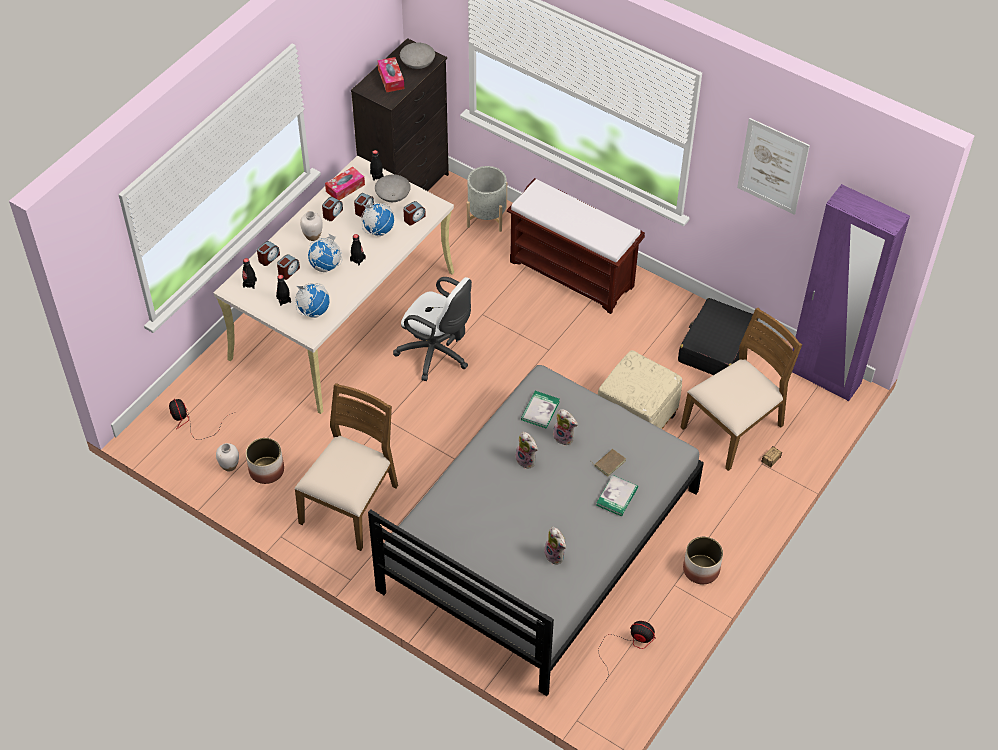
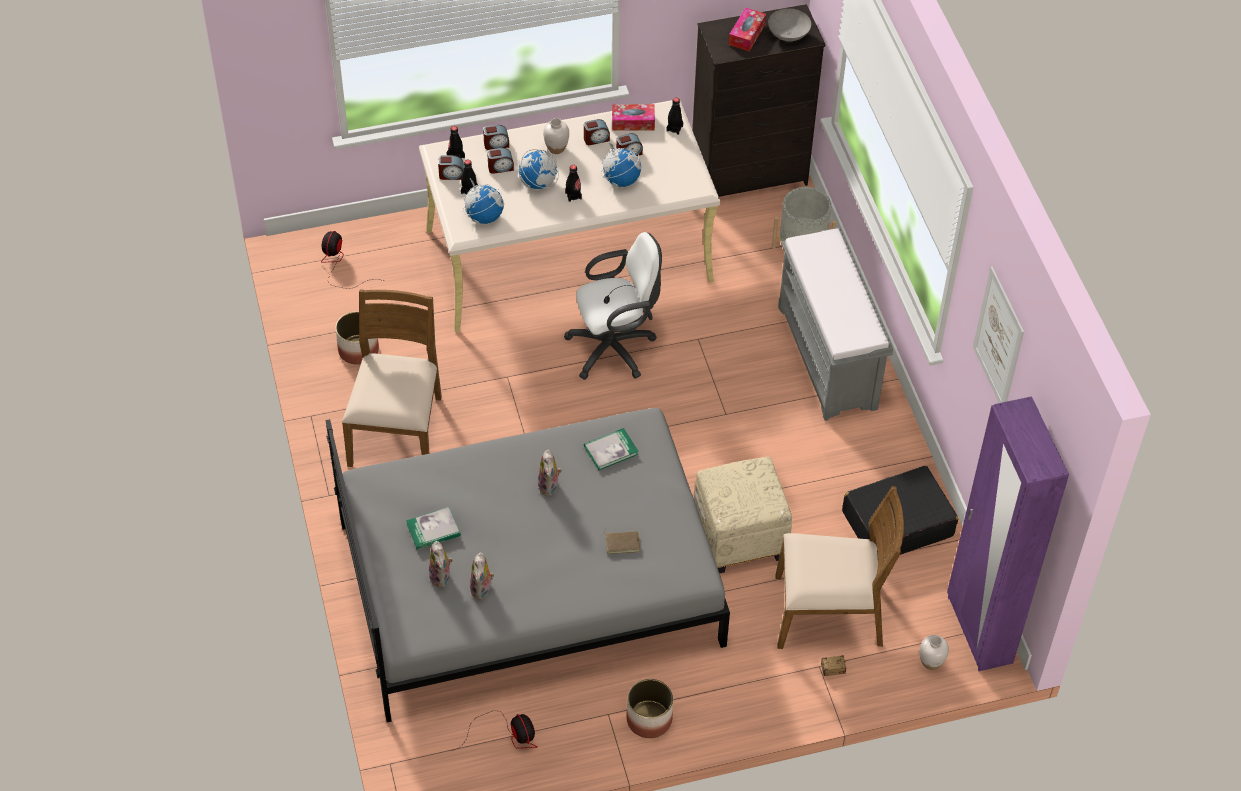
camera: 40 degrees right, 0 degrees up
white vase [216,443,239,471] -> white vase moved to [920,635,949,670]
brown chair [294,383,398,551] -> brown chair turned 60 degrees counterclockwise [342,289,442,467]
grey bowl [375,175,411,202] -> none
white office chair [393,277,472,381] -> white office chair turned 90 degrees counterclockwise [564,232,662,380]
alarm clock [403,201,426,225] -> alarm clock moved to [438,155,464,180]
brown bench [507,178,645,314] -> grey bench [778,227,893,421]
plush toy [553,409,578,446] -> plush toy moved to [429,541,453,588]
book [596,475,638,516] -> book moved to [406,507,461,550]

